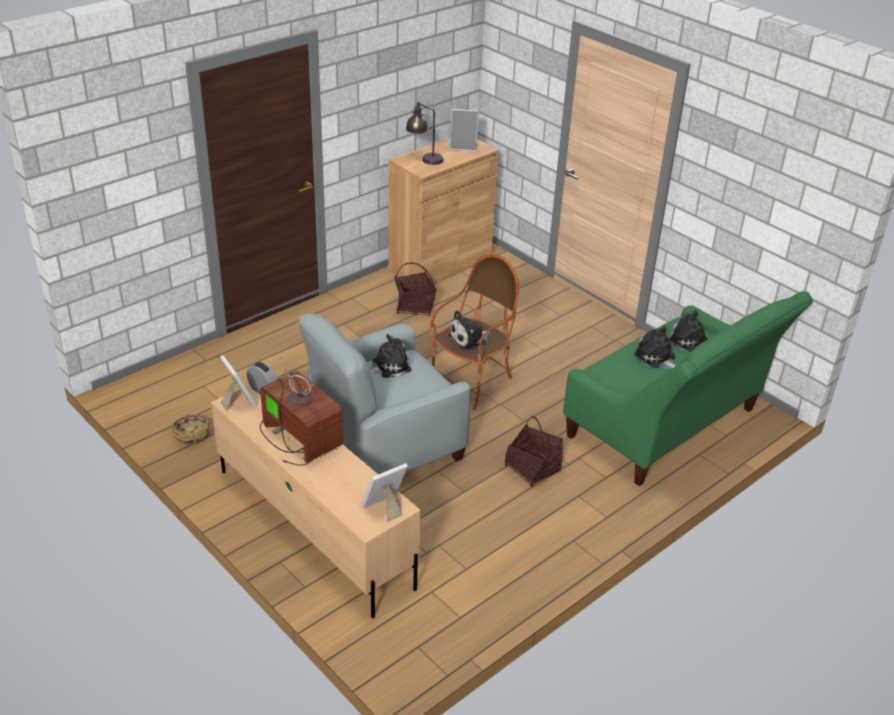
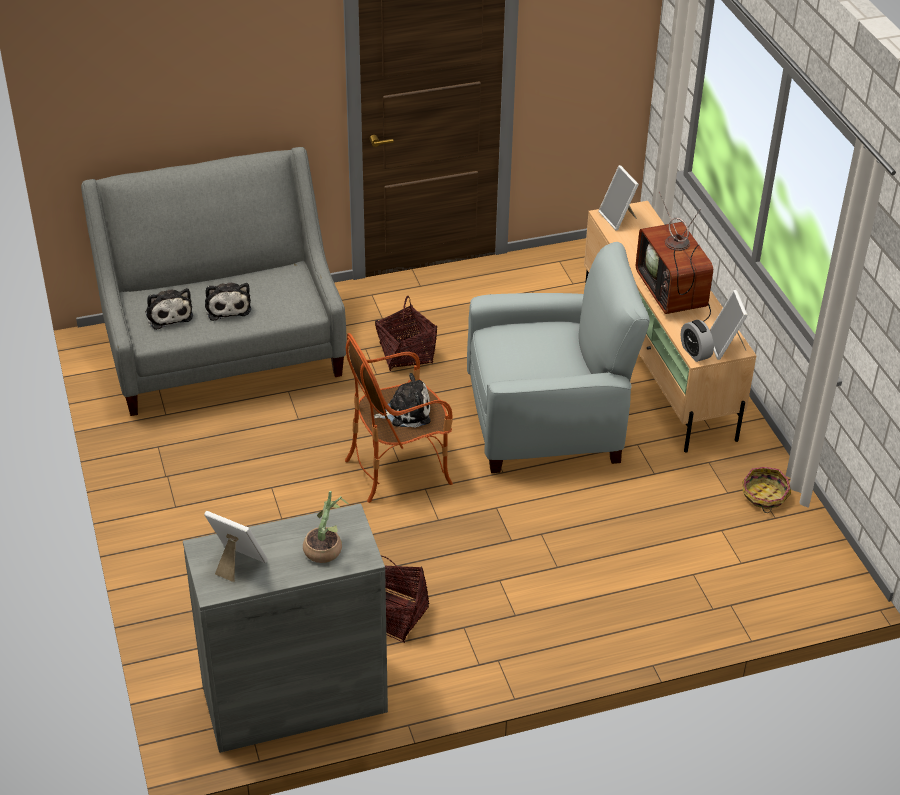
camera: 155 degrees left, 5 degrees up
picture frame [362,463,408,522] -> picture frame turned 75 degrees clockwise [598,165,639,231]
plush toy [369,334,412,378] -> none
brown cabinet [388,138,499,287] -> grey cabinet [183,503,388,753]
table lamp [406,102,444,165] -> potted plant [303,491,349,563]
green sofa [563,291,813,486] -> grey sofa [81,147,347,416]

